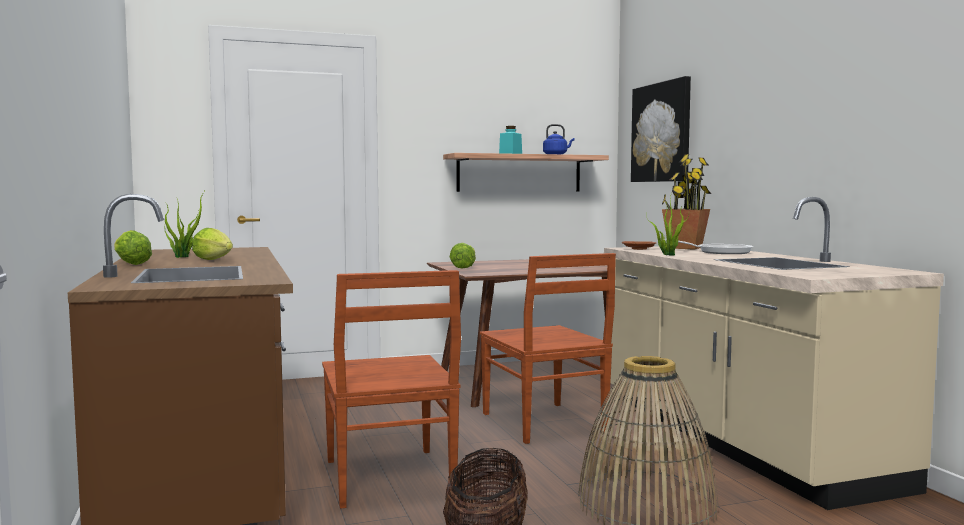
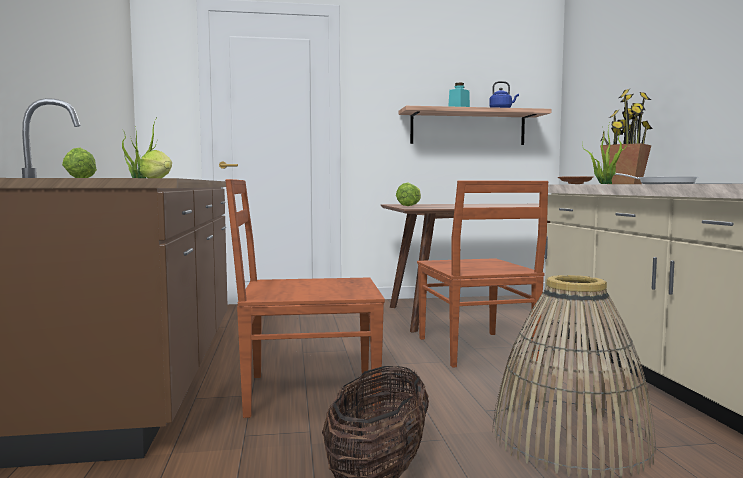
camera: 10 degrees right, 0 degrees up
brown chair [322,270,461,509] -> brown chair turned 90 degrees clockwise [225,179,385,418]
picture [631,76,691,182] -> none

